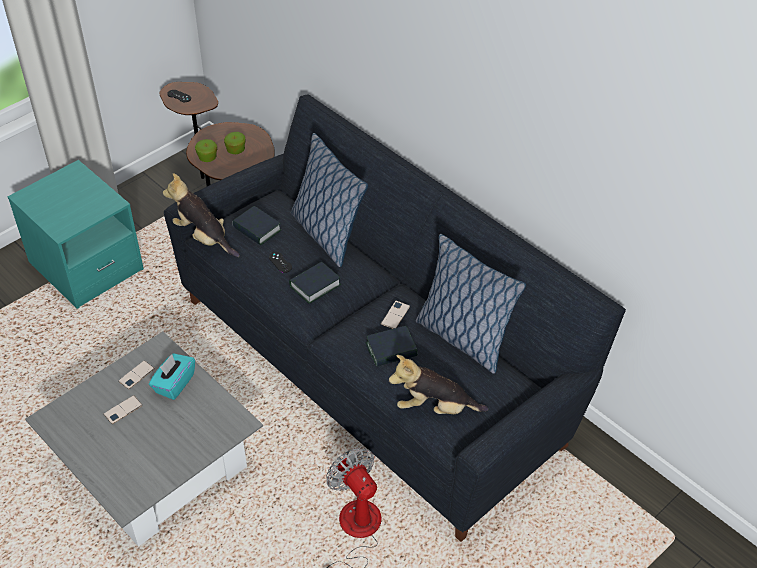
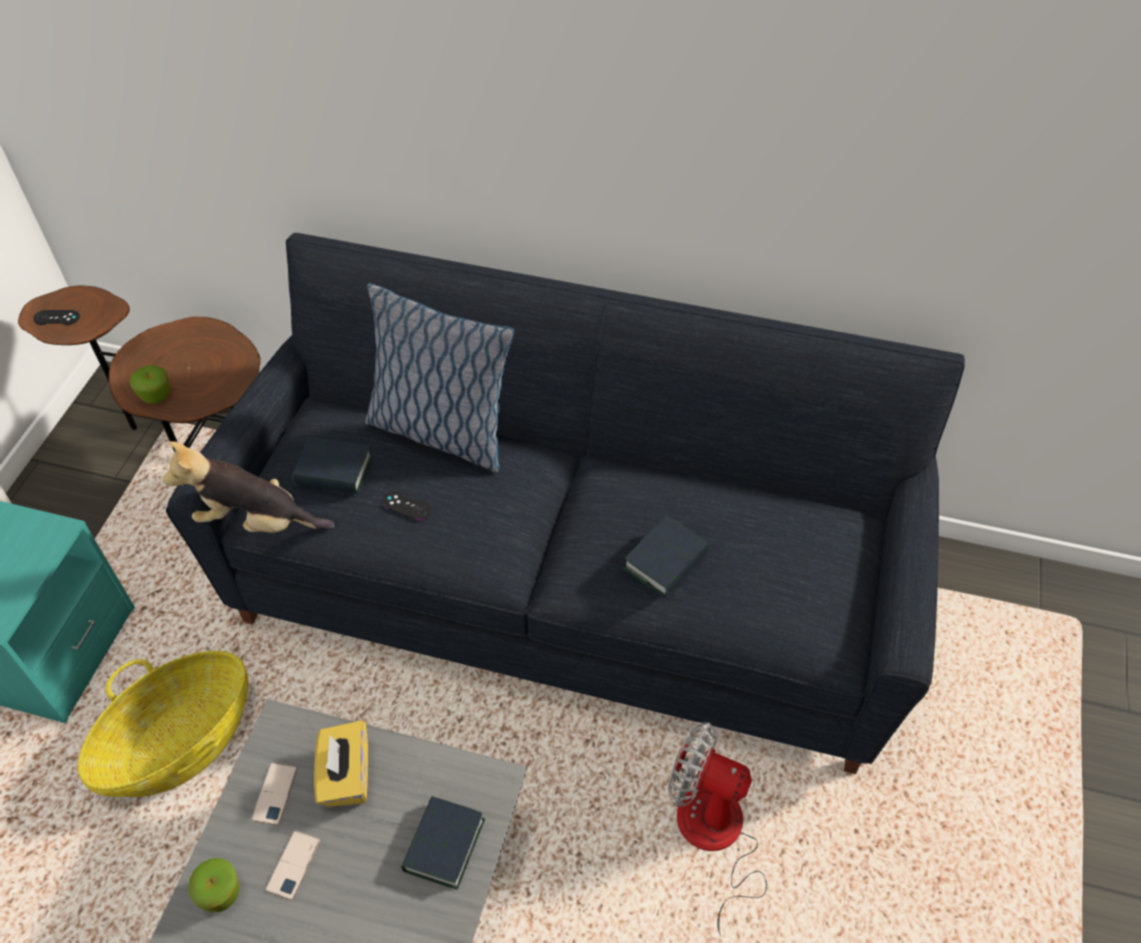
camera: 30 degrees left, 5 degrees up
turquoise tissue box [149,353,195,400] -> yellow tissue box [314,720,368,807]
apple [224,132,245,154] -> apple moved to [188,858,240,912]
book [289,262,341,304] -> book moved to [401,796,485,889]
phone [381,301,410,329] -> none
plush toy [389,355,488,414] -> none
pillow [415,234,526,374] -> none
none -> basket [78,651,248,797]

